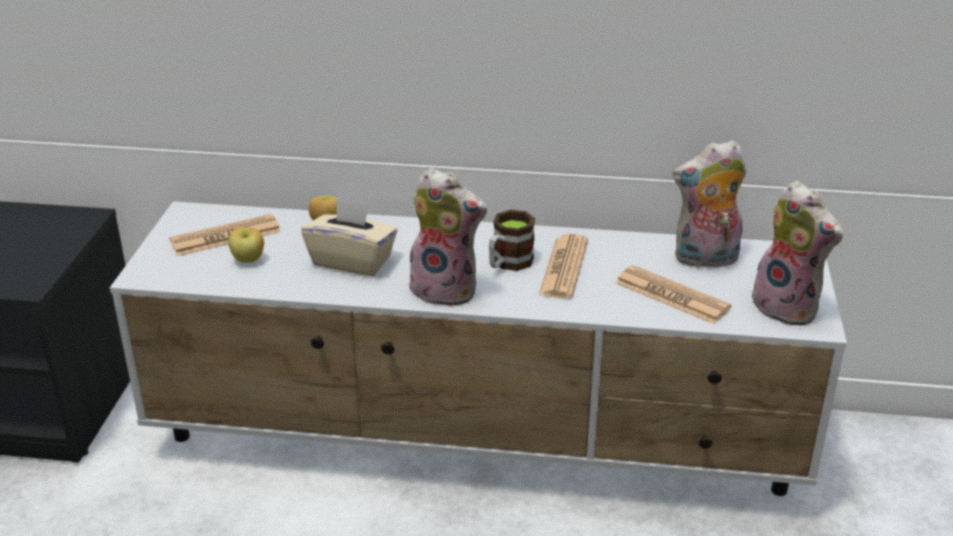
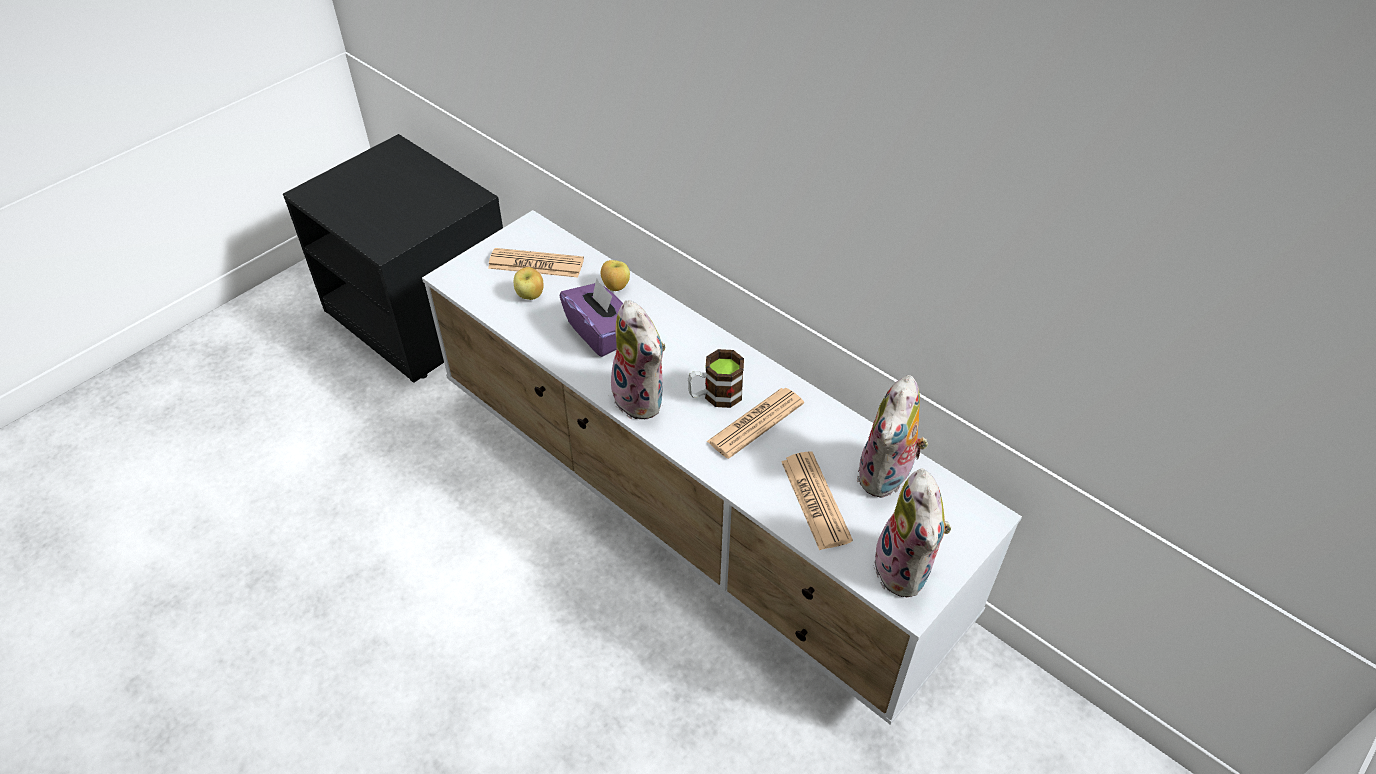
camera: 35 degrees right, 15 degrees up
beige tissue box [301,198,398,276] -> purple tissue box [560,279,623,357]
plush toy [673,140,747,268] -> plush toy turned 90 degrees counterclockwise [856,375,928,498]

